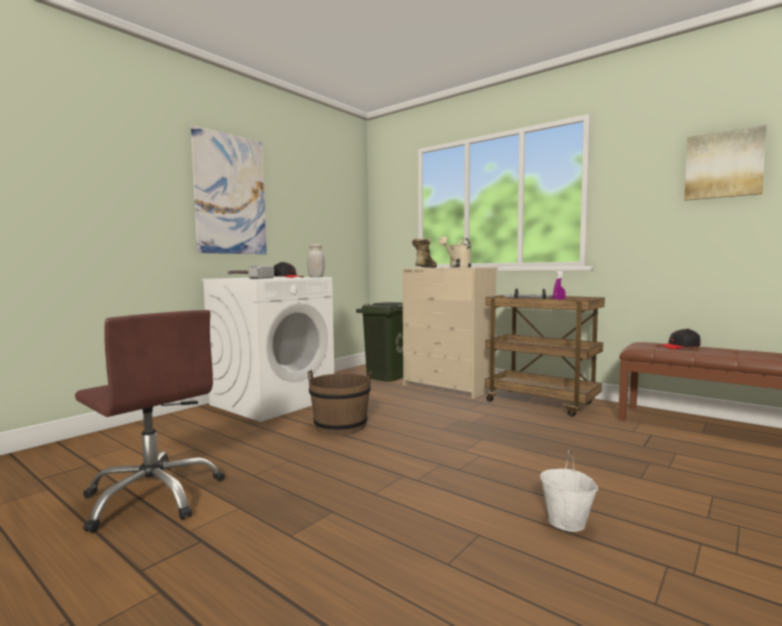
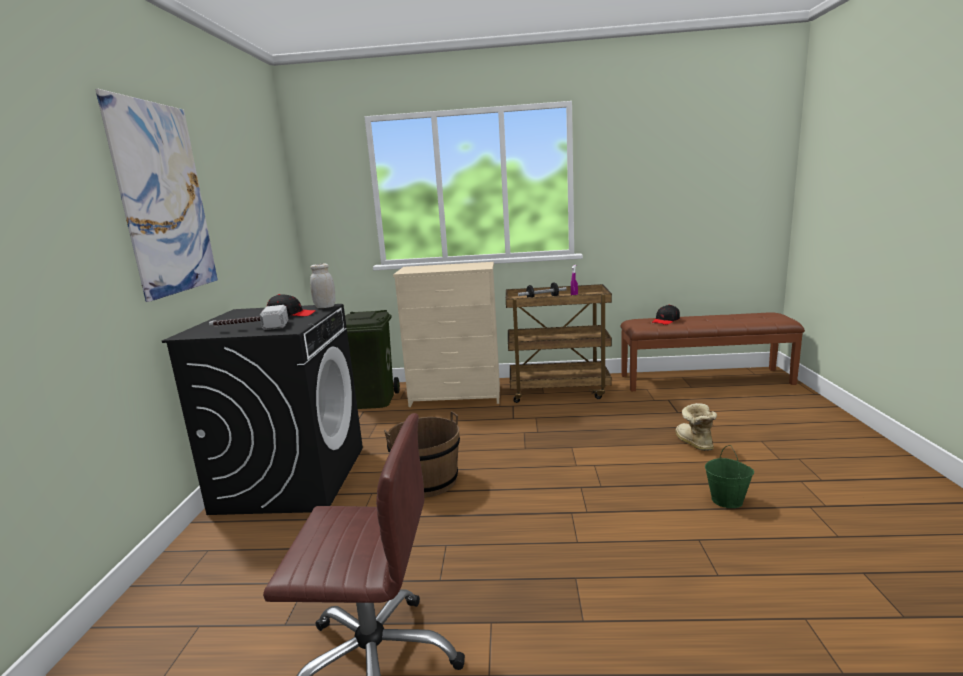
camera: 35 degrees left, 10 degrees up
white washing machine [202,277,334,422] -> black washing machine [162,304,363,515]
boot [412,238,437,268] -> boot moved to [676,403,717,451]
beige watering can [439,236,471,268] -> none
white bucket [540,450,598,532] -> green bucket [705,445,754,508]
picture [684,125,767,201] -> none

